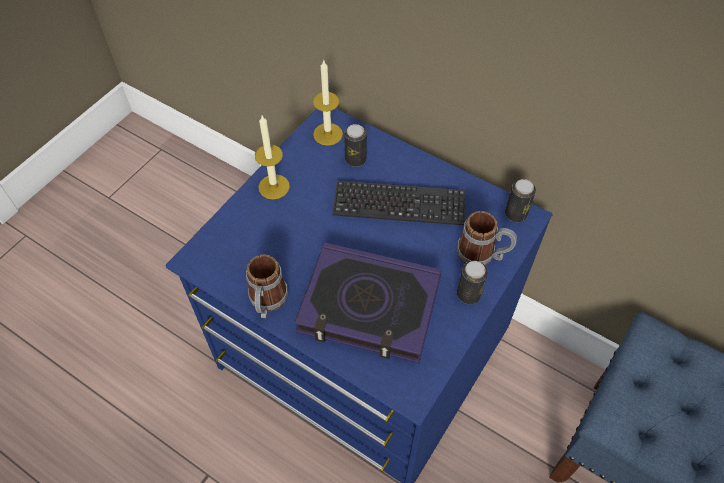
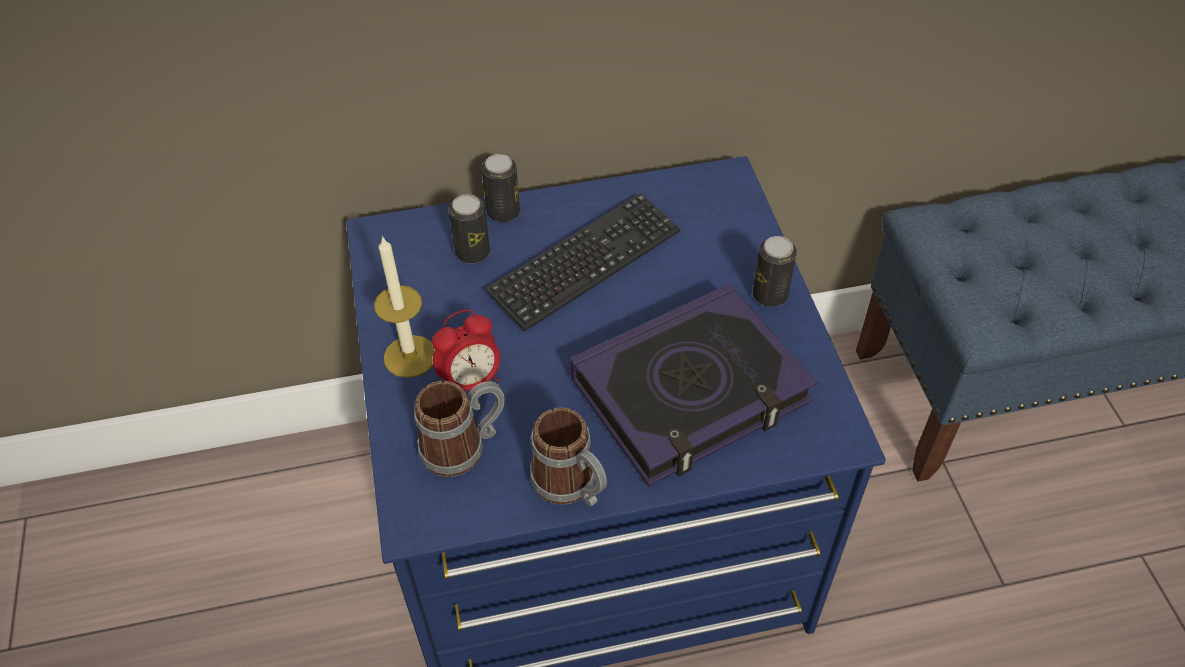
camera: 45 degrees left, 5 degrees down
candle [313,59,343,146] -> none
mug [456,211,517,265] -> mug moved to [414,381,505,477]
can [505,179,536,222] -> can moved to [482,154,520,222]
none -> alarm clock [432,310,500,391]

